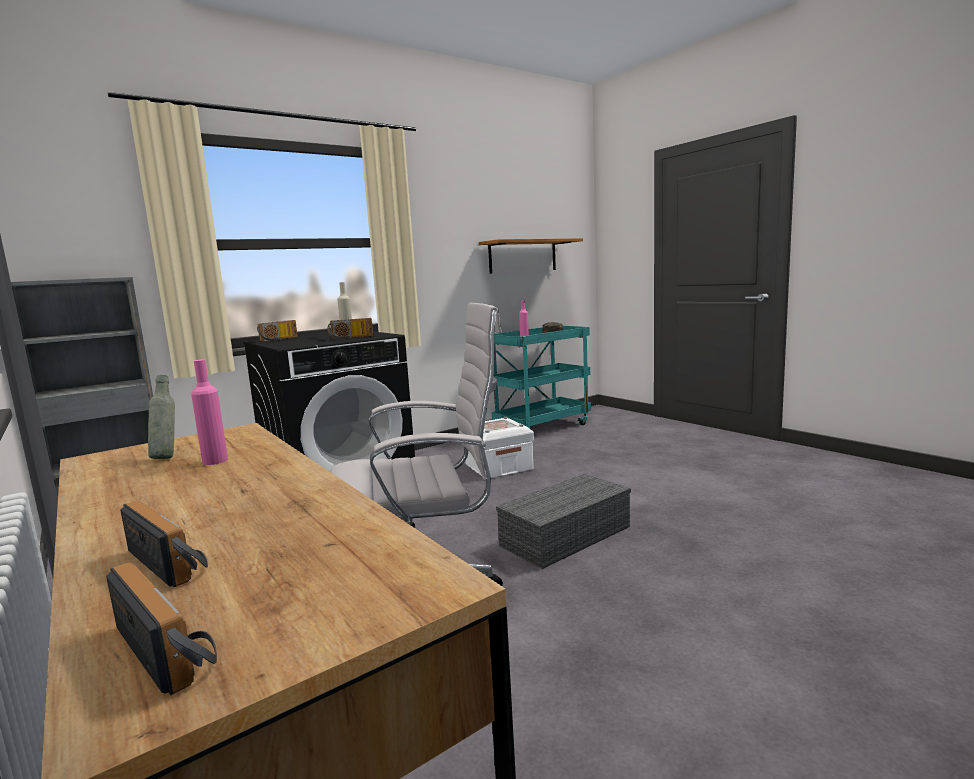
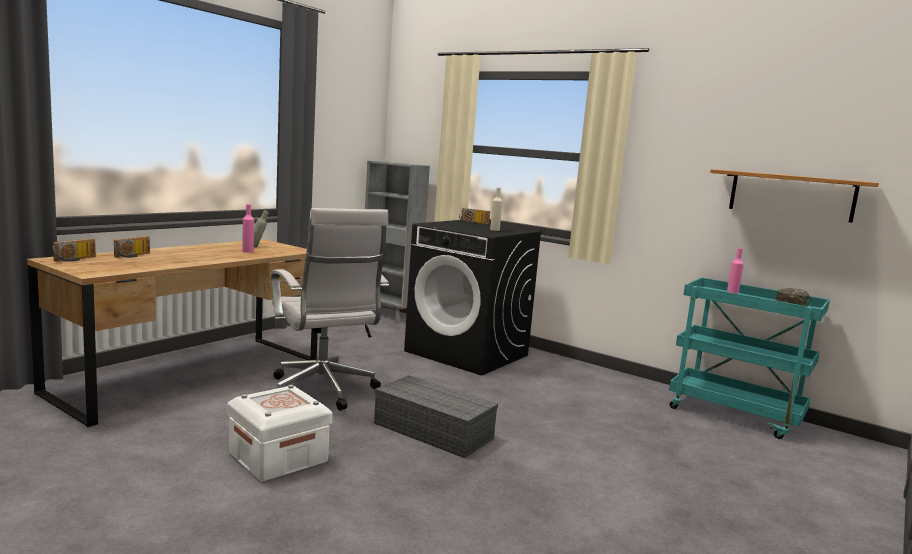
camera: 70 degrees right, 0 degrees up
radio [328,318,373,339] -> none
white storage box [465,417,534,478] -> white storage box moved to [227,385,333,482]

